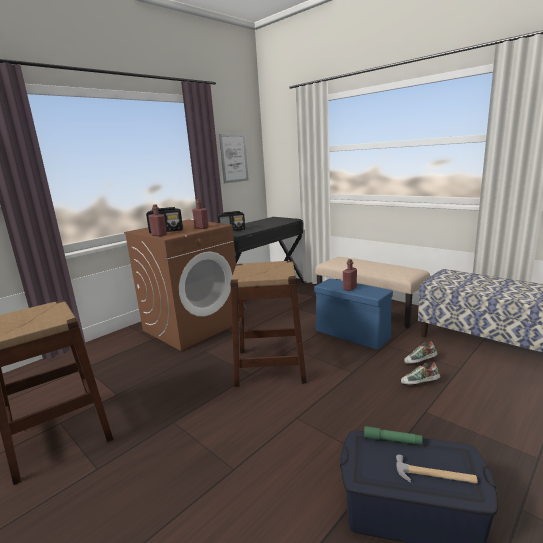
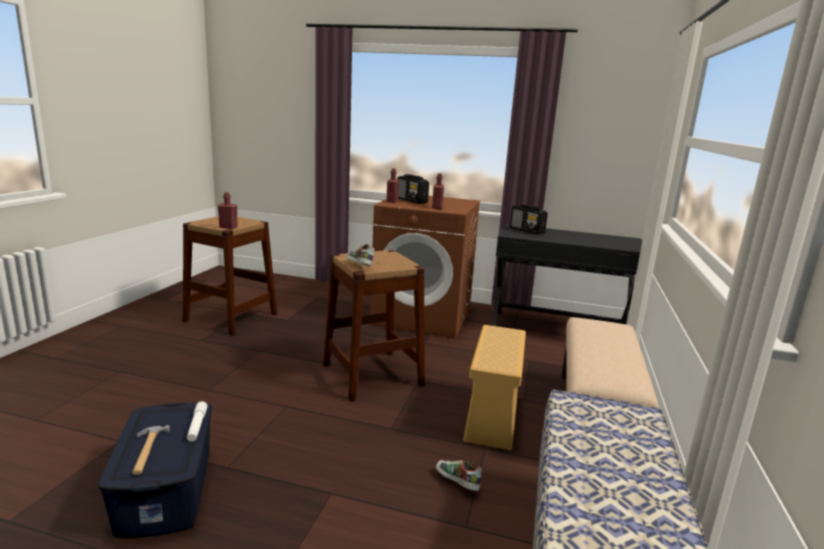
camera: 60 degrees right, 0 degrees up
picture [219,134,249,184] -> none
blue storage box [314,278,393,350] -> beige storage box [463,325,526,450]
red bottle [343,259,357,291] -> red bottle moved to [218,192,238,229]
green flashlight [364,426,423,445] -> white flashlight [187,401,208,442]
shoe [401,363,440,384] -> shoe moved to [347,244,375,267]

